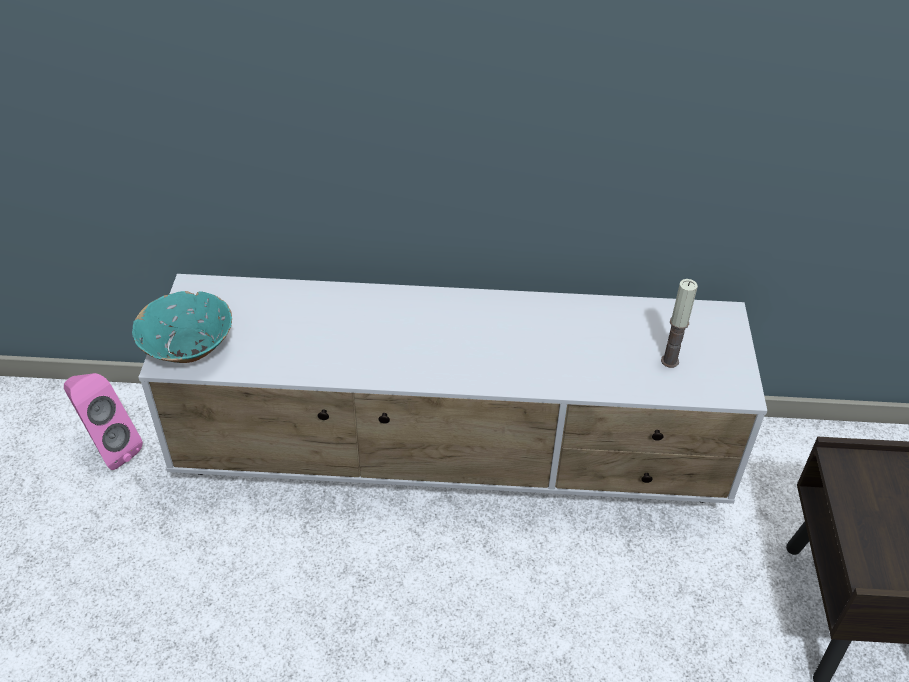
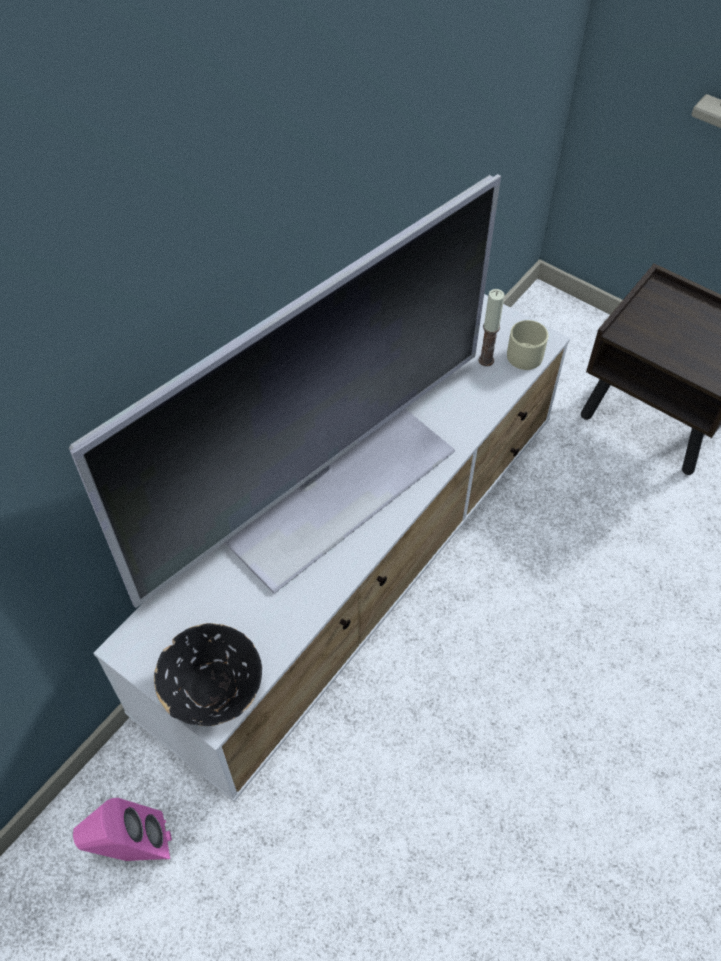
camera: 55 degrees left, 10 degrees up
turquoise bowl [132,291,232,363] -> black bowl [154,623,262,726]
none -> television [69,174,501,608]
none -> beige mug [507,320,548,370]

